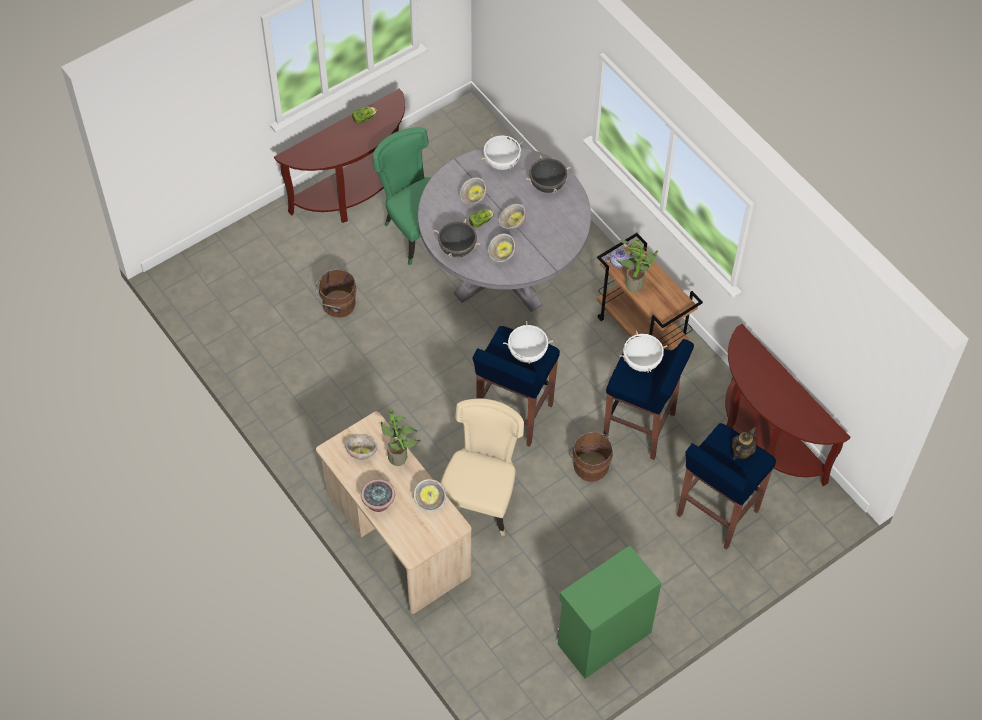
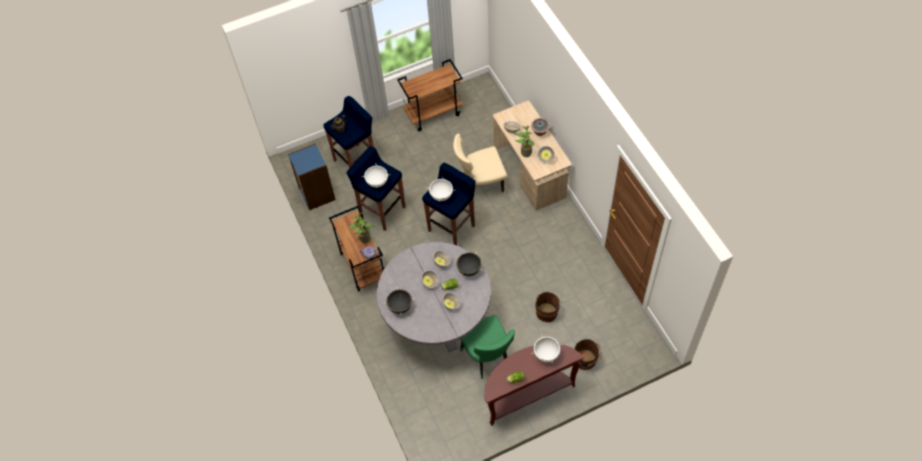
camera: 165 degrees left, 0 degrees up
beige chair [440,399,524,536] -> beige chair turned 45 degrees clockwise [453,133,507,196]
white cooking pot [482,134,523,170] -> white cooking pot moved to [531,334,563,363]
green cabinet [557,546,661,679] -> brown cart [397,59,463,131]
brown bucket [569,432,613,482] -> brown bucket moved to [574,339,601,370]
brown console table [725,324,851,486] -> blue bookcase [288,144,336,210]

